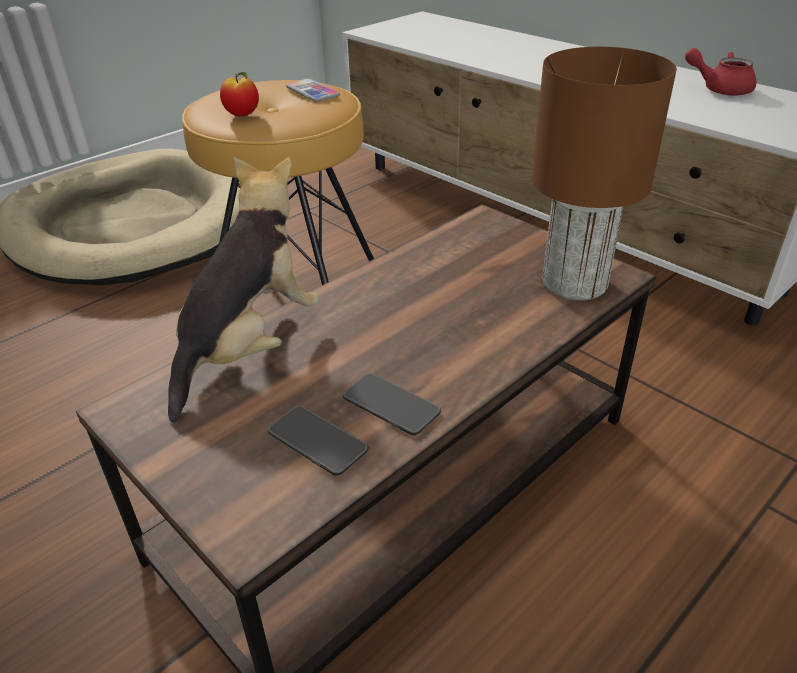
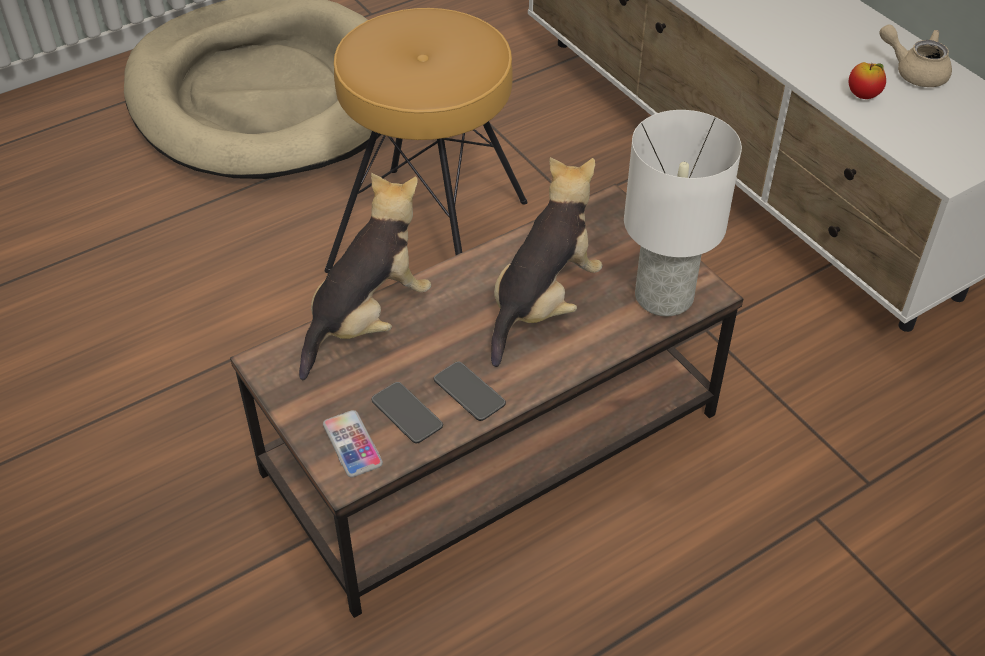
camera: 10 degrees right, 10 degrees up
apple [220,72,259,117] -> apple moved to [849,62,886,99]
phone [286,79,340,102] -> phone moved to [323,410,383,477]
brown table lamp [532,47,677,301] -> white table lamp [624,110,742,316]
red teapot [685,48,756,96] -> beige teapot [879,25,952,87]
none -> plush toy [491,157,602,367]

